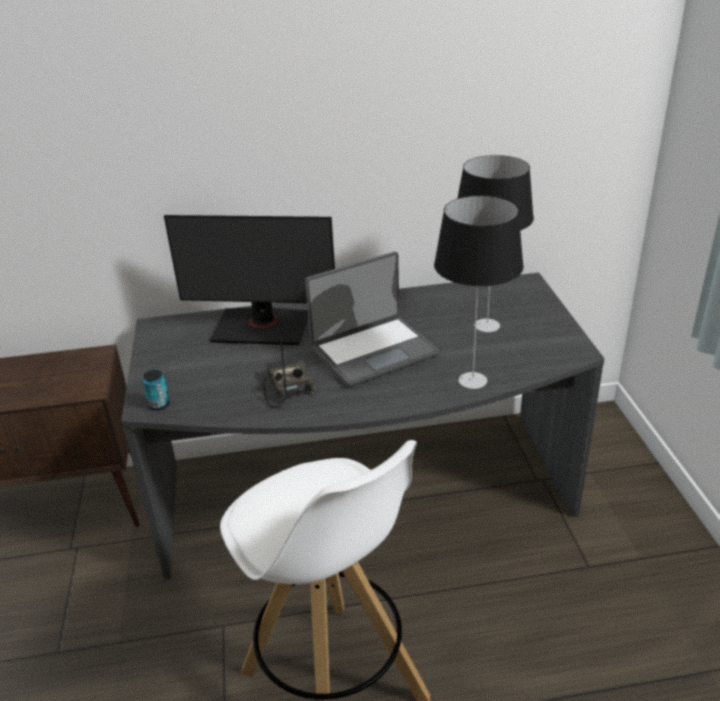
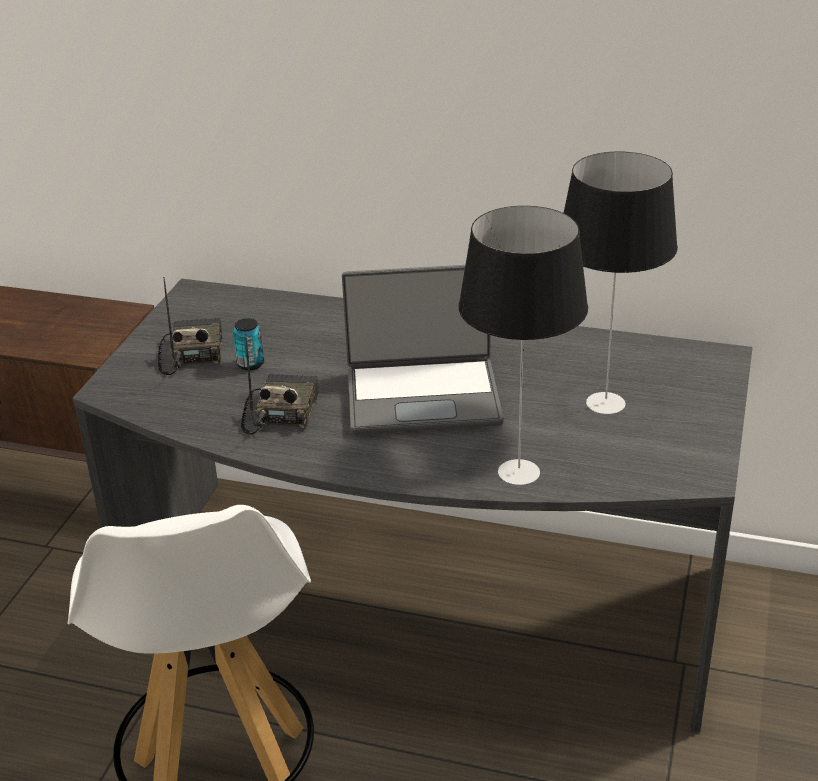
camera: 25 degrees right, 0 degrees up
can [142,369,170,410] -> can moved to [233,318,264,370]
monitor [164,215,335,345] -> none
none -> radio [158,277,222,375]

